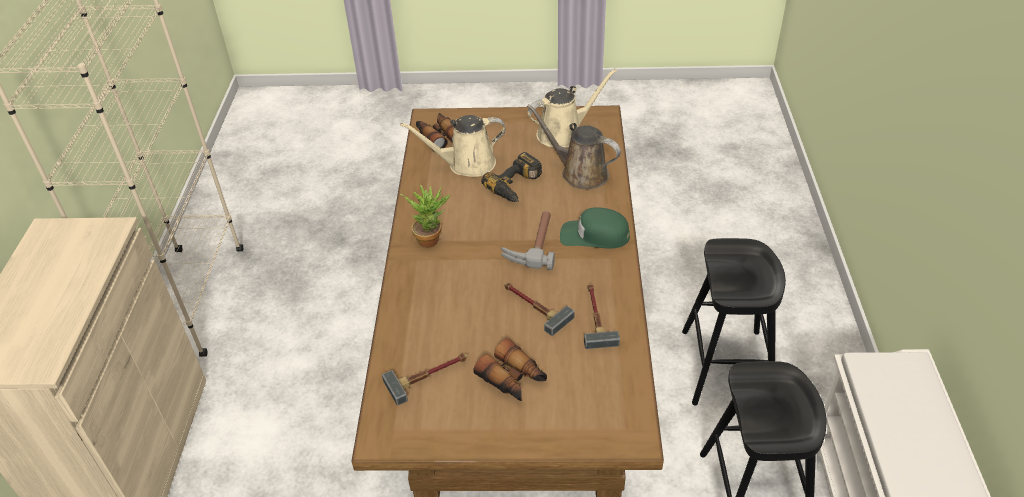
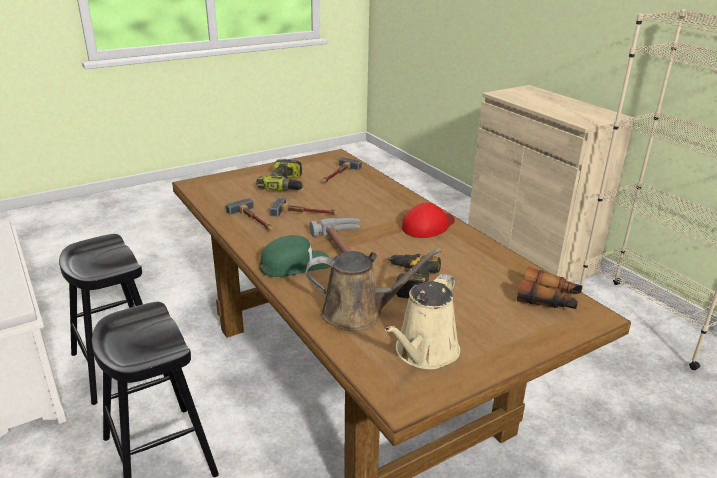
camera: 145 degrees right, 15 degrees down
beige watering can [400,115,506,177] -> none
potted plant [400,185,450,248] -> red cap [402,203,455,238]
binoculars [473,338,547,401] -> power drill [256,159,304,191]

